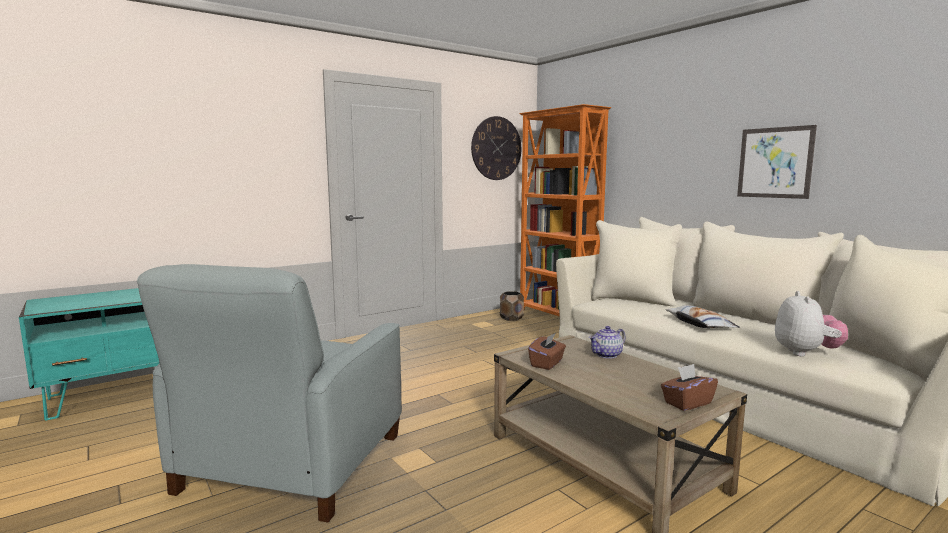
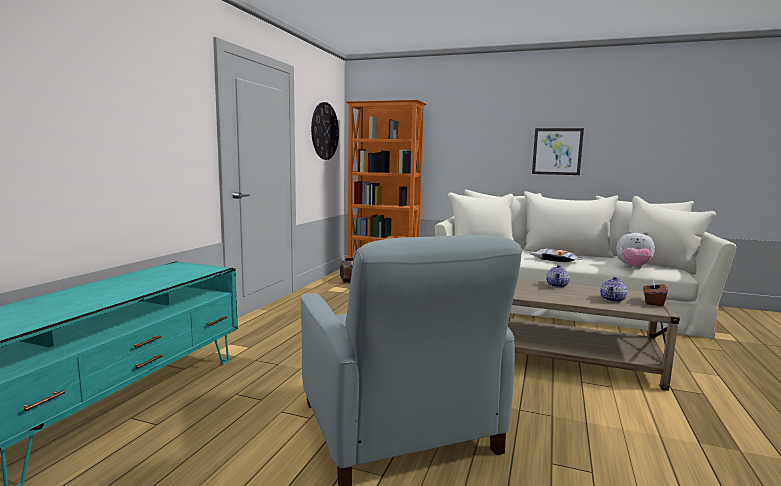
camera: 35 degrees left, 0 degrees up
brown tissue box [528,333,566,370] -> none
plush toy [775,291,848,356] -> plush toy turned 135 degrees clockwise [616,231,655,268]
none -> teapot [600,277,627,302]

